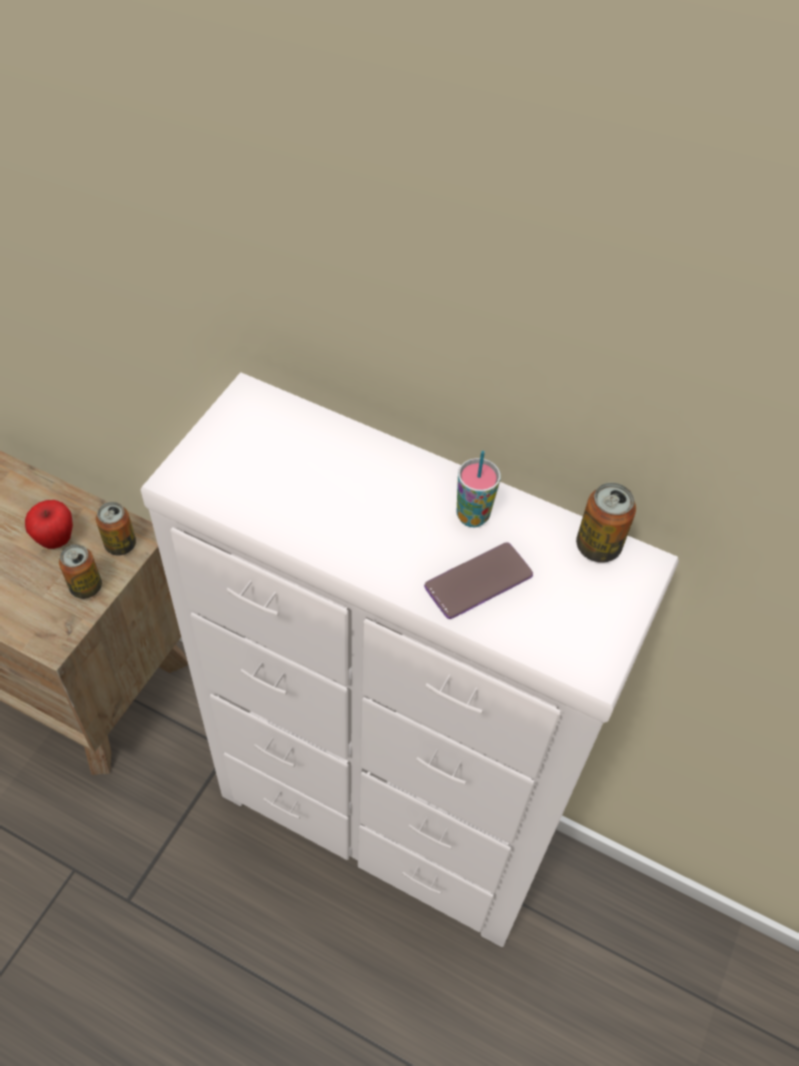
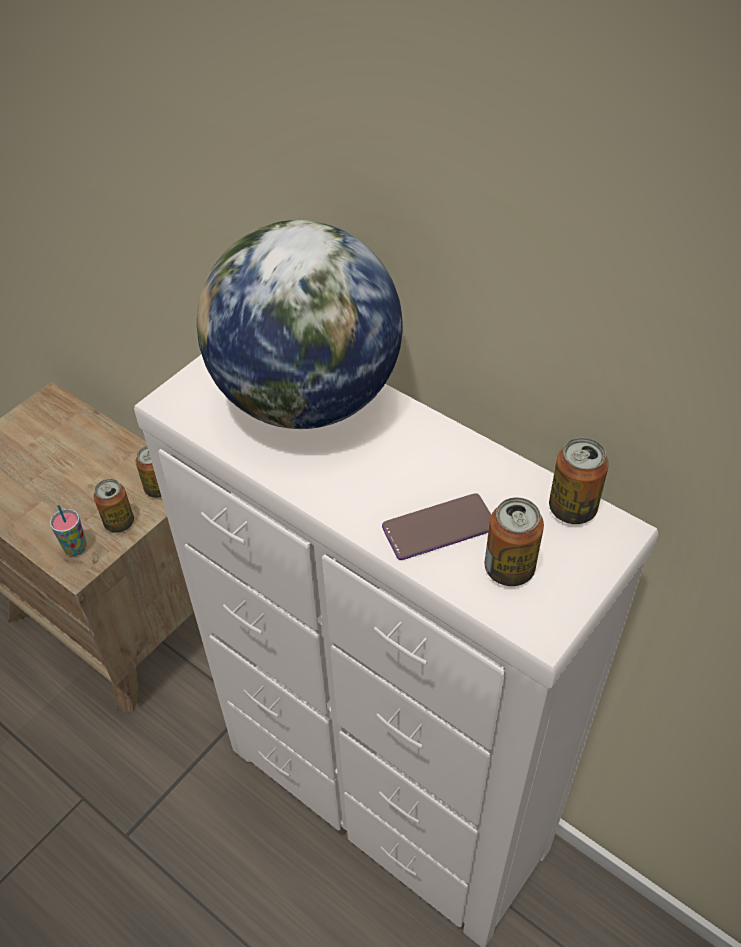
camera: 15 degrees right, 5 degrees down
apple [25,500,73,549] -> none
cup [456,451,501,527] -> cup moved to [50,505,87,556]
none -> globe [197,220,403,429]
none -> can [485,497,544,586]

